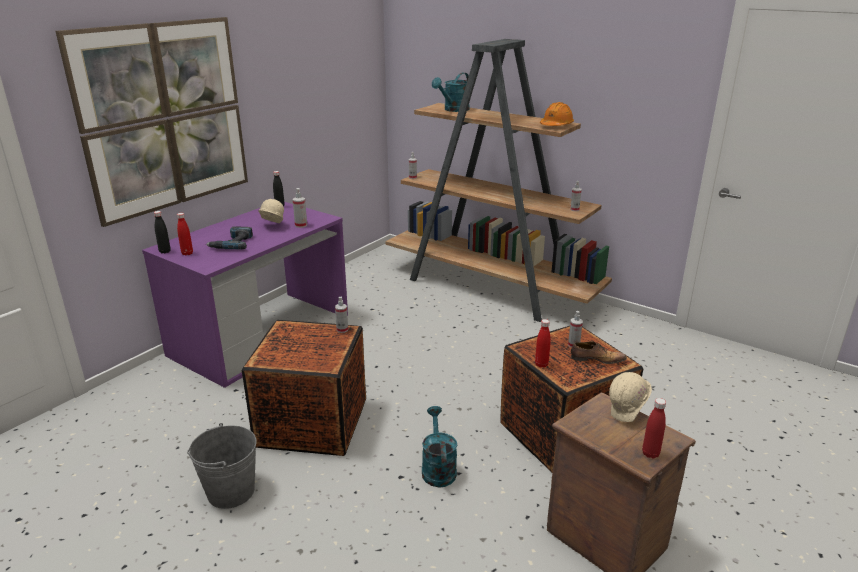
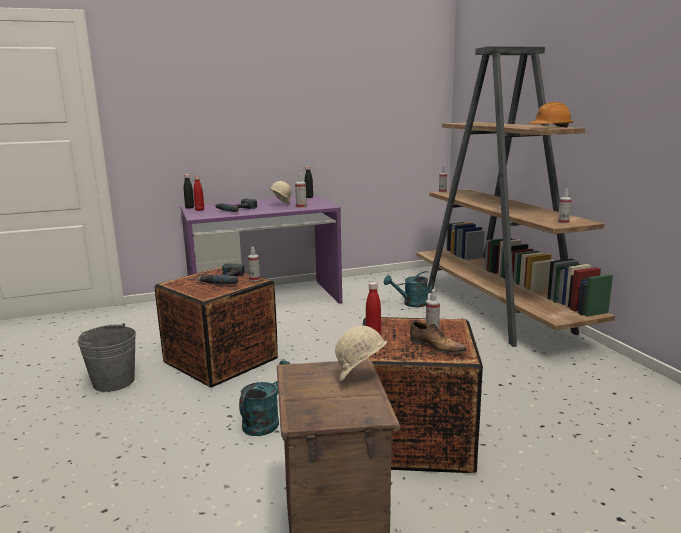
camera: 35 degrees right, 10 degrees down
picture [56,17,248,227] -> none
turquoise watering can [432,72,469,112] -> turquoise watering can moved to [384,271,434,307]
red bottle [642,398,666,459] -> none
none -> power drill [197,264,245,284]

